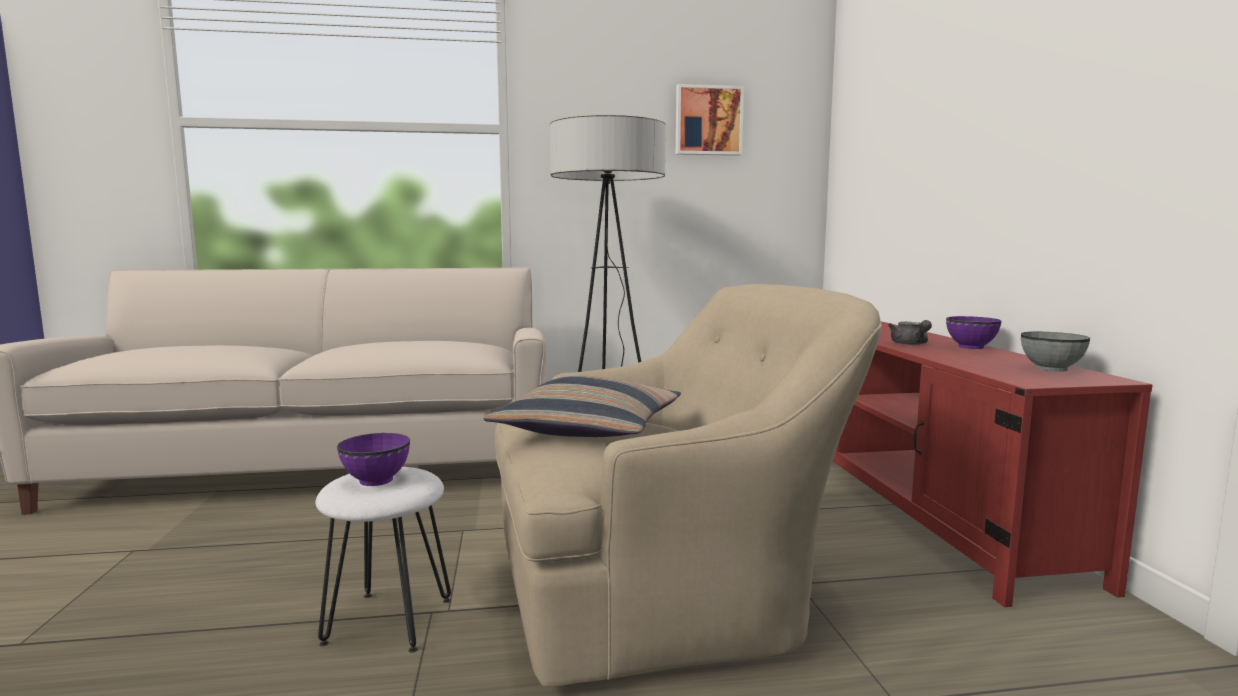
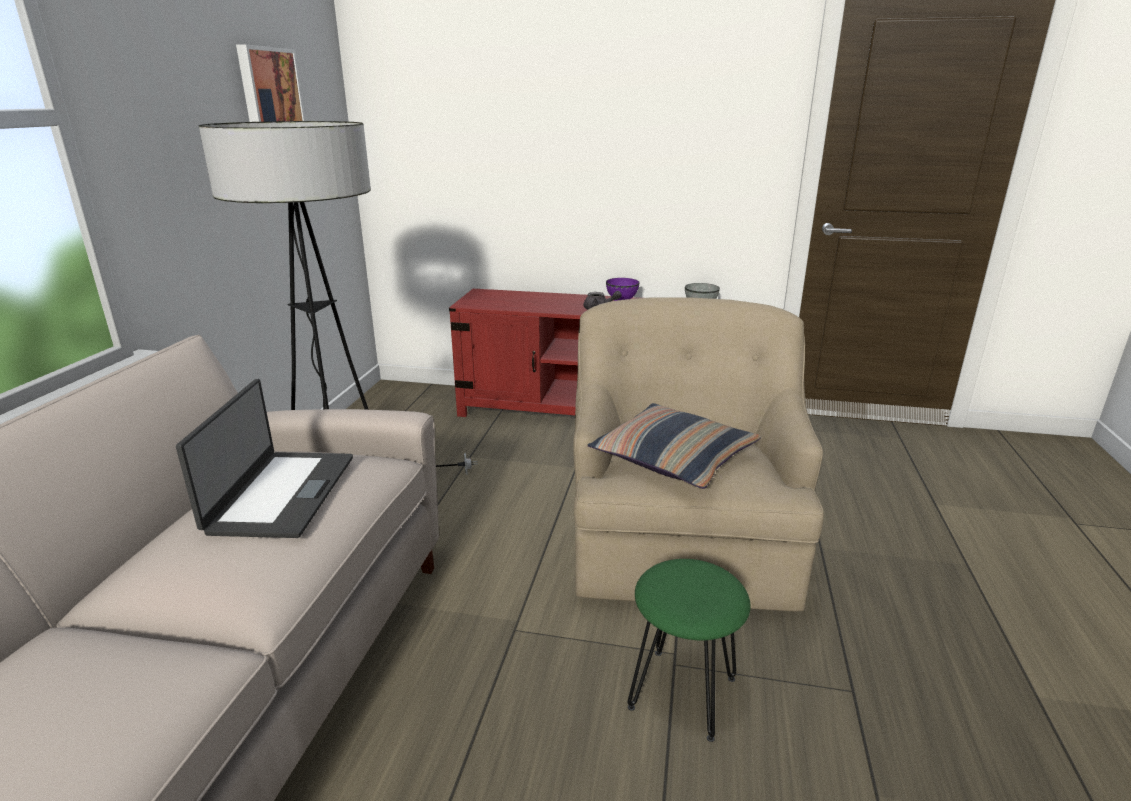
camera: 70 degrees left, 15 degrees up
white stool [315,467,451,653] -> green stool [628,559,750,742]
purple bowl [337,433,410,486] -> none
none -> laptop [176,379,353,538]

